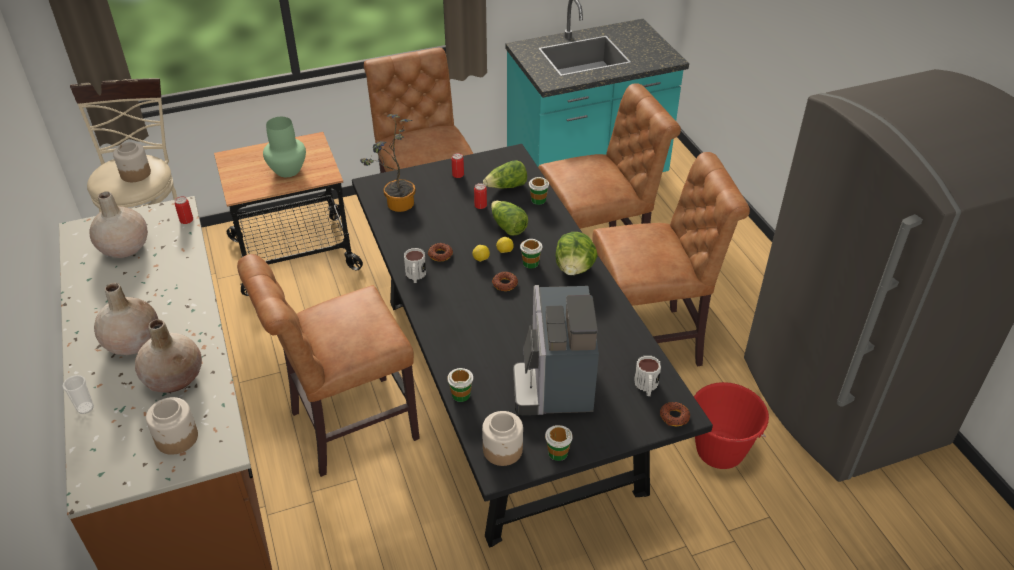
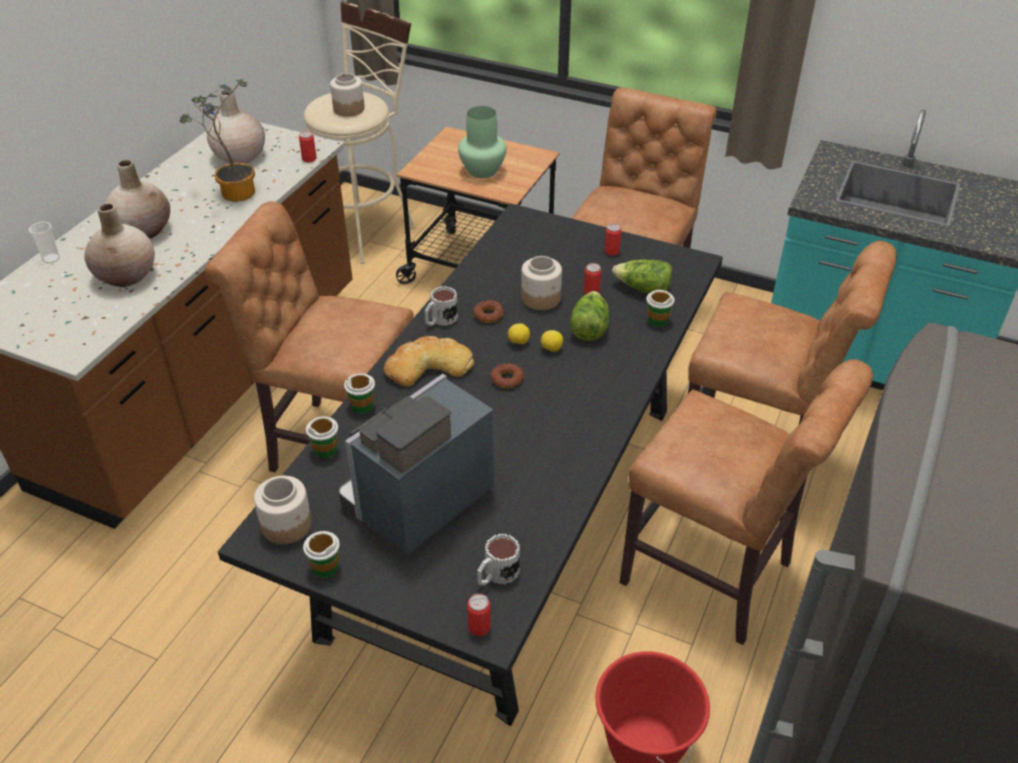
camera: 45 degrees right, 0 degrees up
jar [146,397,198,455] -> jar moved to [521,256,562,310]
potted plant [360,114,416,212] -> potted plant moved to [180,79,255,202]
cup [520,239,542,268] -> cup moved to [344,373,375,414]
lettuce [555,232,598,275] -> none
donut [660,402,690,426] -> can [467,594,491,636]
none -> bread [384,336,474,387]

